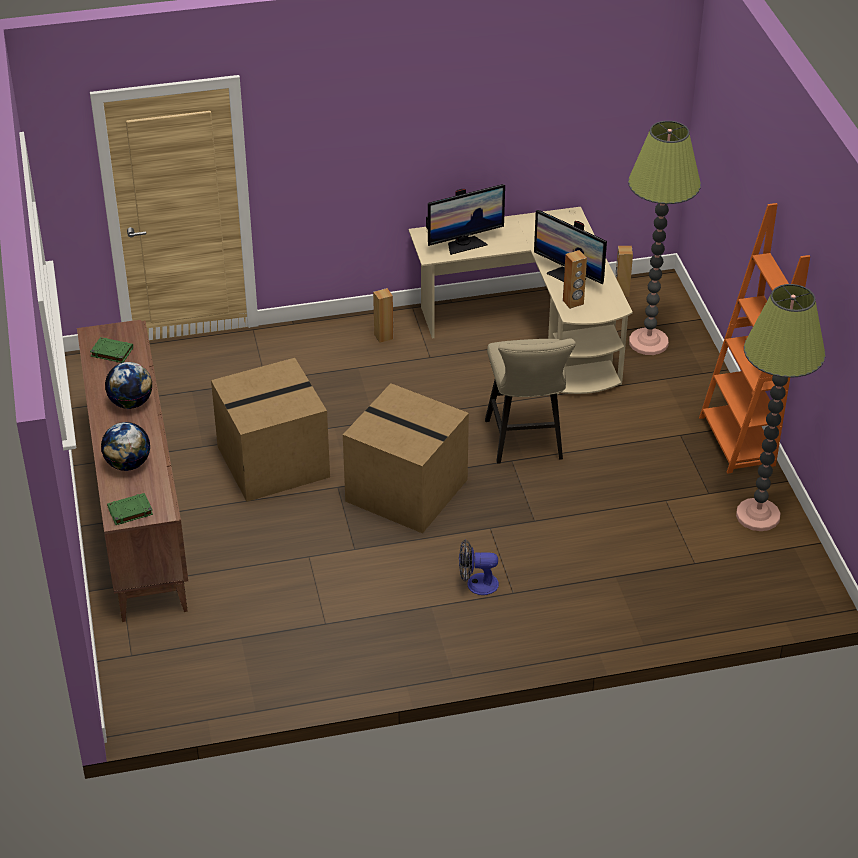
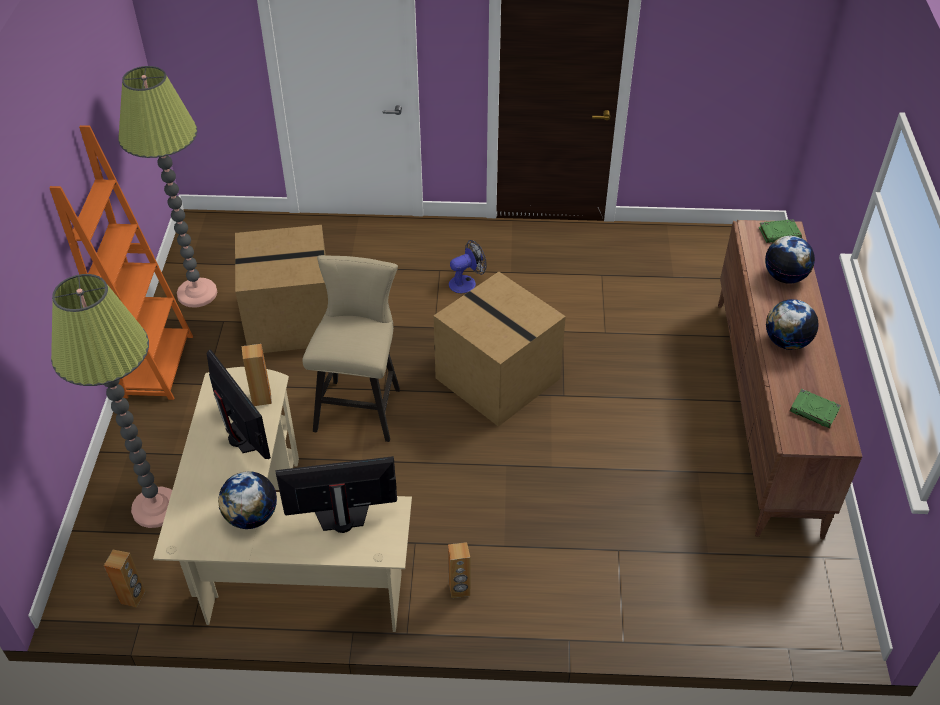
camera: 165 degrees left, 5 degrees up
cardboard box [211,358,330,502] -> cardboard box moved to [235,225,328,353]
fan [459,539,499,595] -> fan turned 45 degrees counterclockwise [449,240,487,293]
none -> globe [218,471,277,529]

